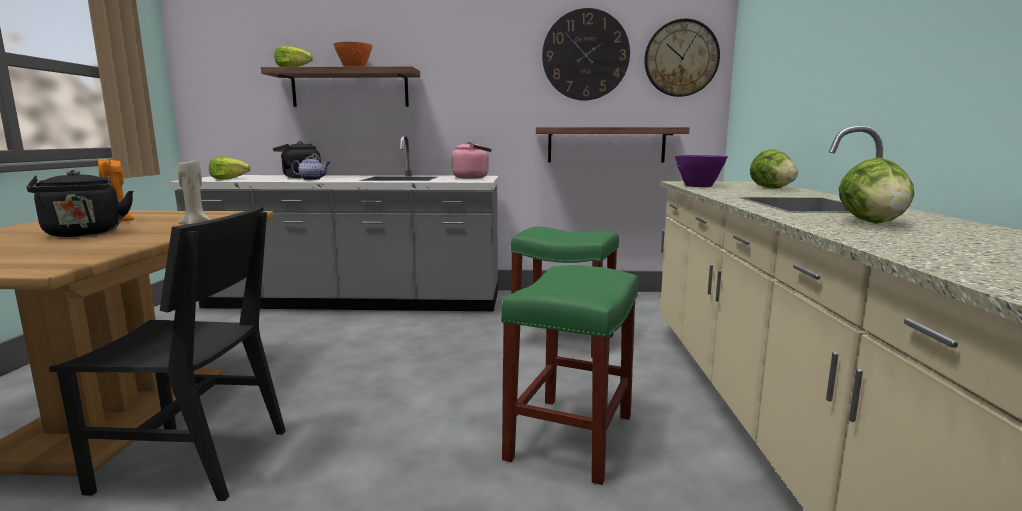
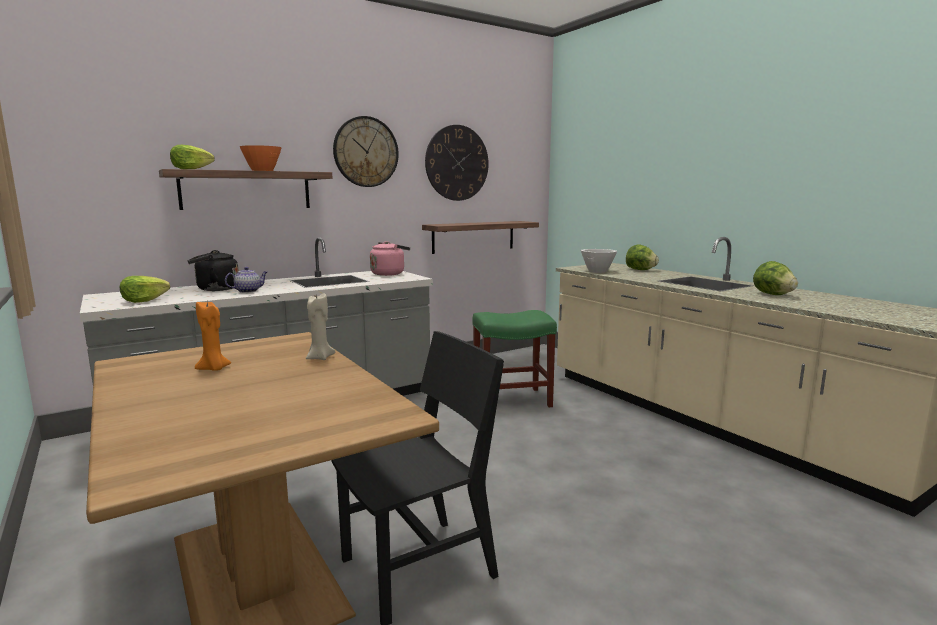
camera: 35 degrees left, 0 degrees up
black kettle [27,170,133,237] -> none
green stool [501,265,638,485] -> none
wall clock [644,19,720,97] -> wall clock moved to [333,116,399,187]
purple bowl [675,155,728,187] -> white bowl [581,249,617,273]

